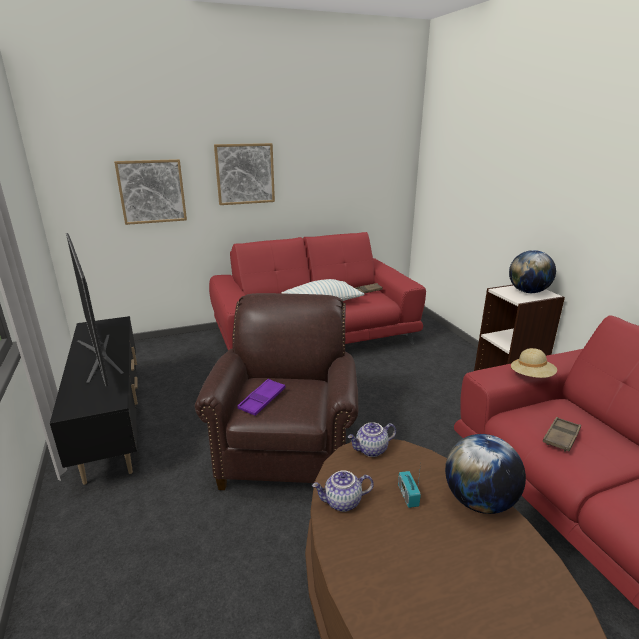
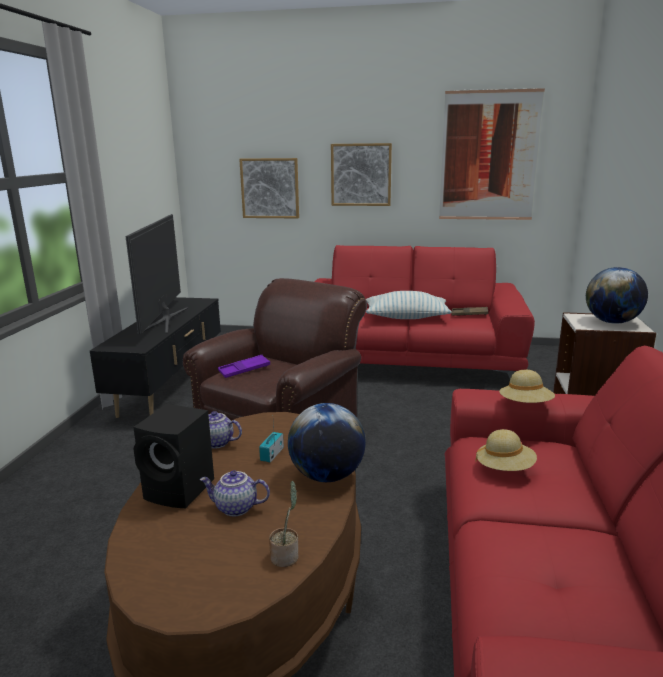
camera: 30 degrees right, 5 degrees down
teapot [348,422,396,457] -> teapot moved to [200,470,270,516]
brown tray [543,417,581,452] -> beige hat [476,429,537,471]
none -> black speaker [133,404,214,508]
none -> potted plant [269,481,298,567]
none -> picture [439,88,545,220]

